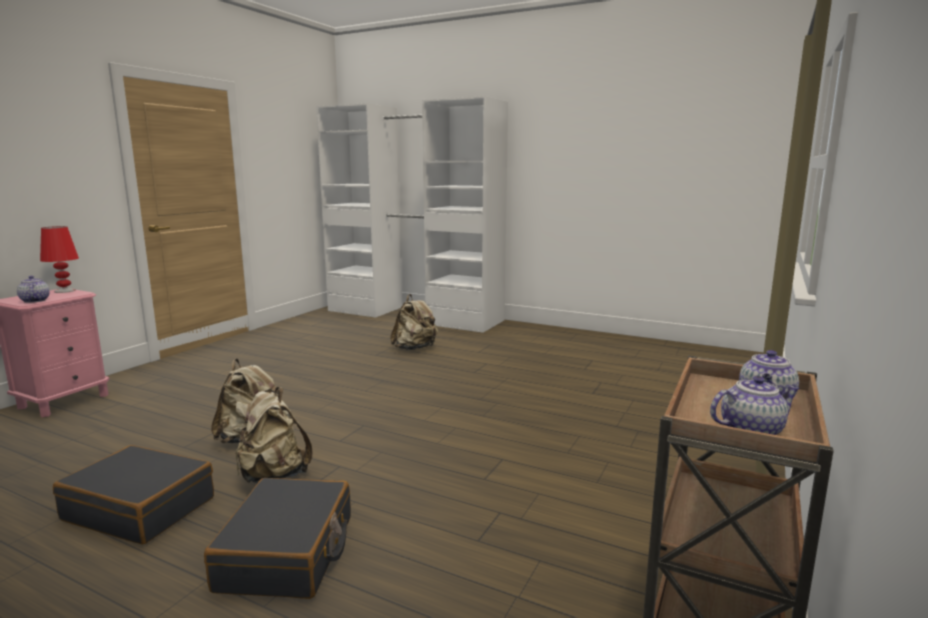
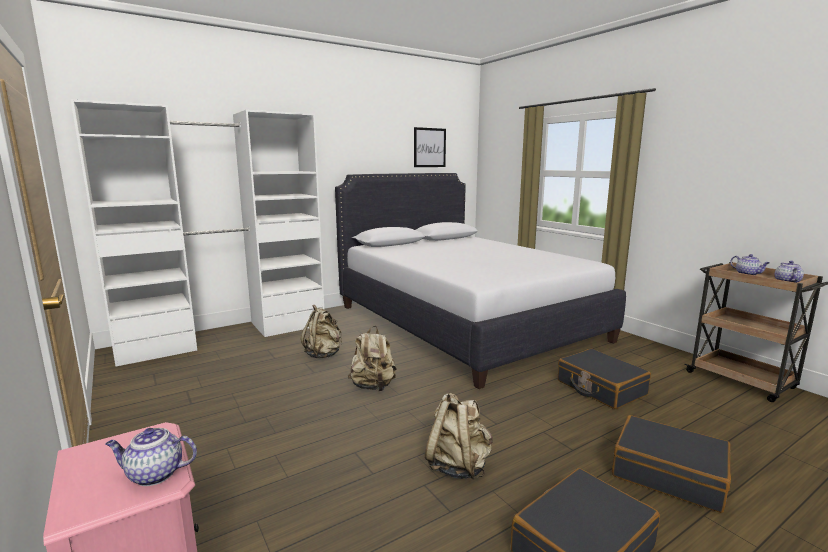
camera: 60 degrees left, 0 degrees up
red table lamp [40,226,79,293] -> none
beige backpack [236,387,313,483] -> beige backpack moved to [348,326,397,392]
none -> white bed [335,173,626,389]
none -> picture [414,127,446,167]
none -> black suitcase [558,348,651,409]

